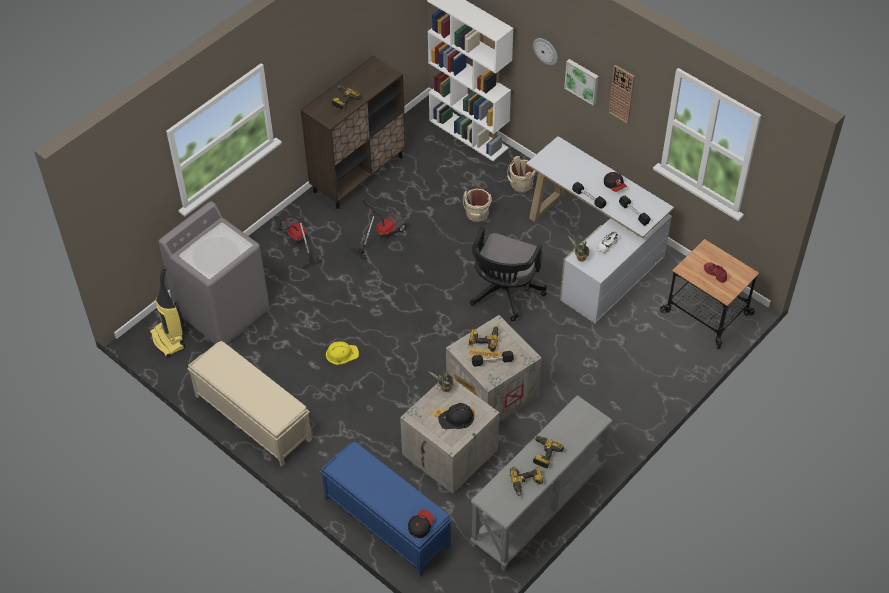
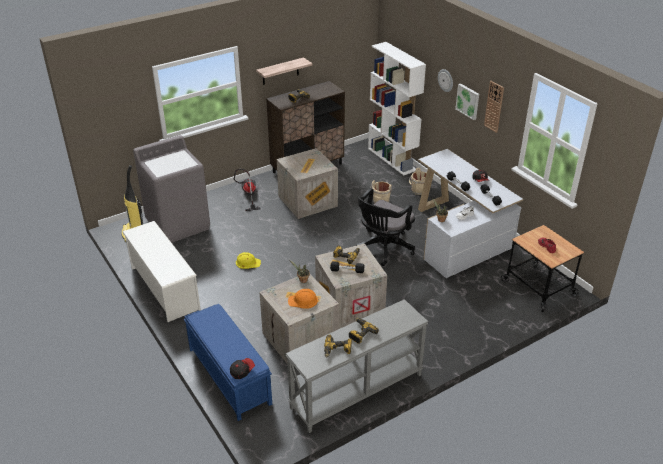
camera: 15 degrees right, 15 degrees down
beige bench [187,341,312,467] -> white shoe rack [123,221,201,322]
vacuum cleaner [351,198,407,261] -> crate [277,148,338,219]
black hard hat [438,403,474,429] -> orange hard hat [288,289,318,308]
none -> shelf [256,57,312,85]

